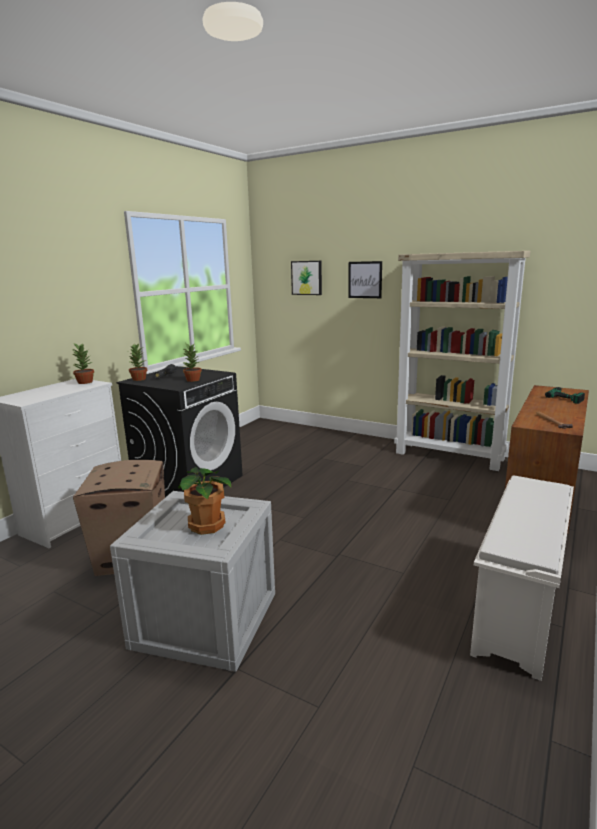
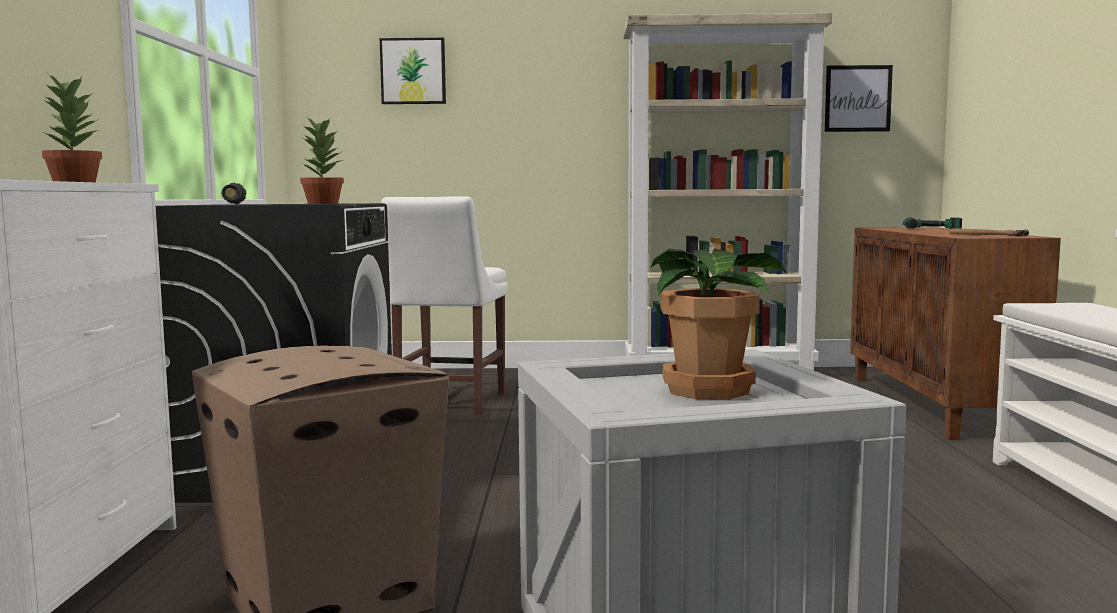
camera: 30 degrees left, 10 degrees down
potted plant [128,344,147,381] -> none
picture [348,261,382,298] -> picture moved to [825,65,893,132]
none -> white chair [381,196,508,415]

